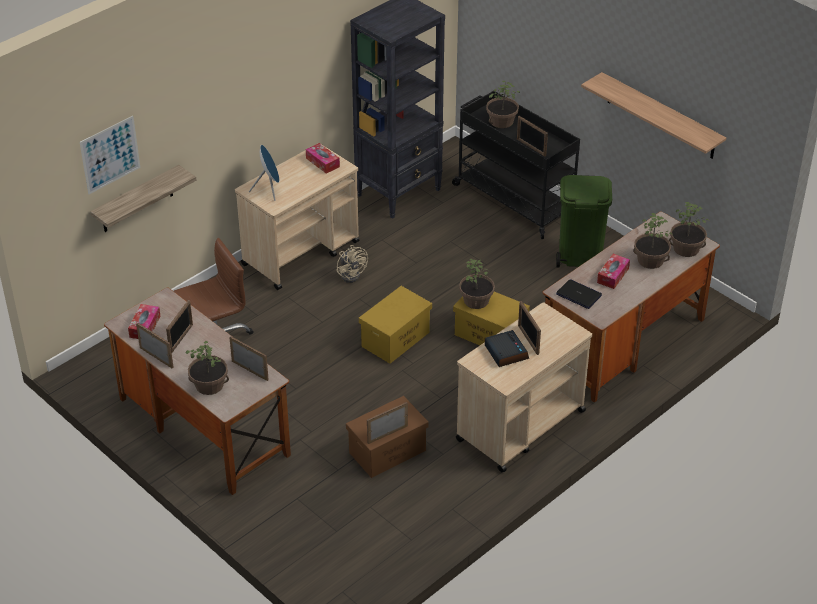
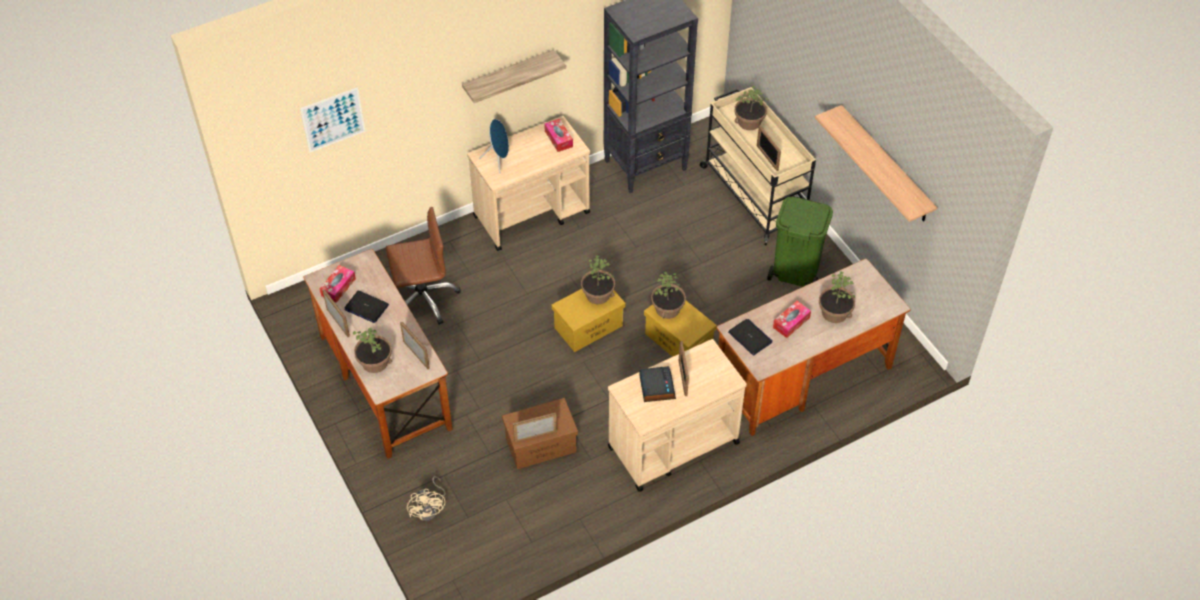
camera: 15 degrees right, 10 degrees up
shelf [90,165,197,232] -> shelf moved to [462,49,566,103]
picture frame [166,300,193,353] -> laptop [344,291,389,323]
beige fan [336,245,368,283] -> beige fan moved to [407,476,446,521]
black cart [452,91,580,239] -> beige cart [700,87,816,245]
potted plant [669,202,710,257] -> potted plant moved to [581,256,615,304]

